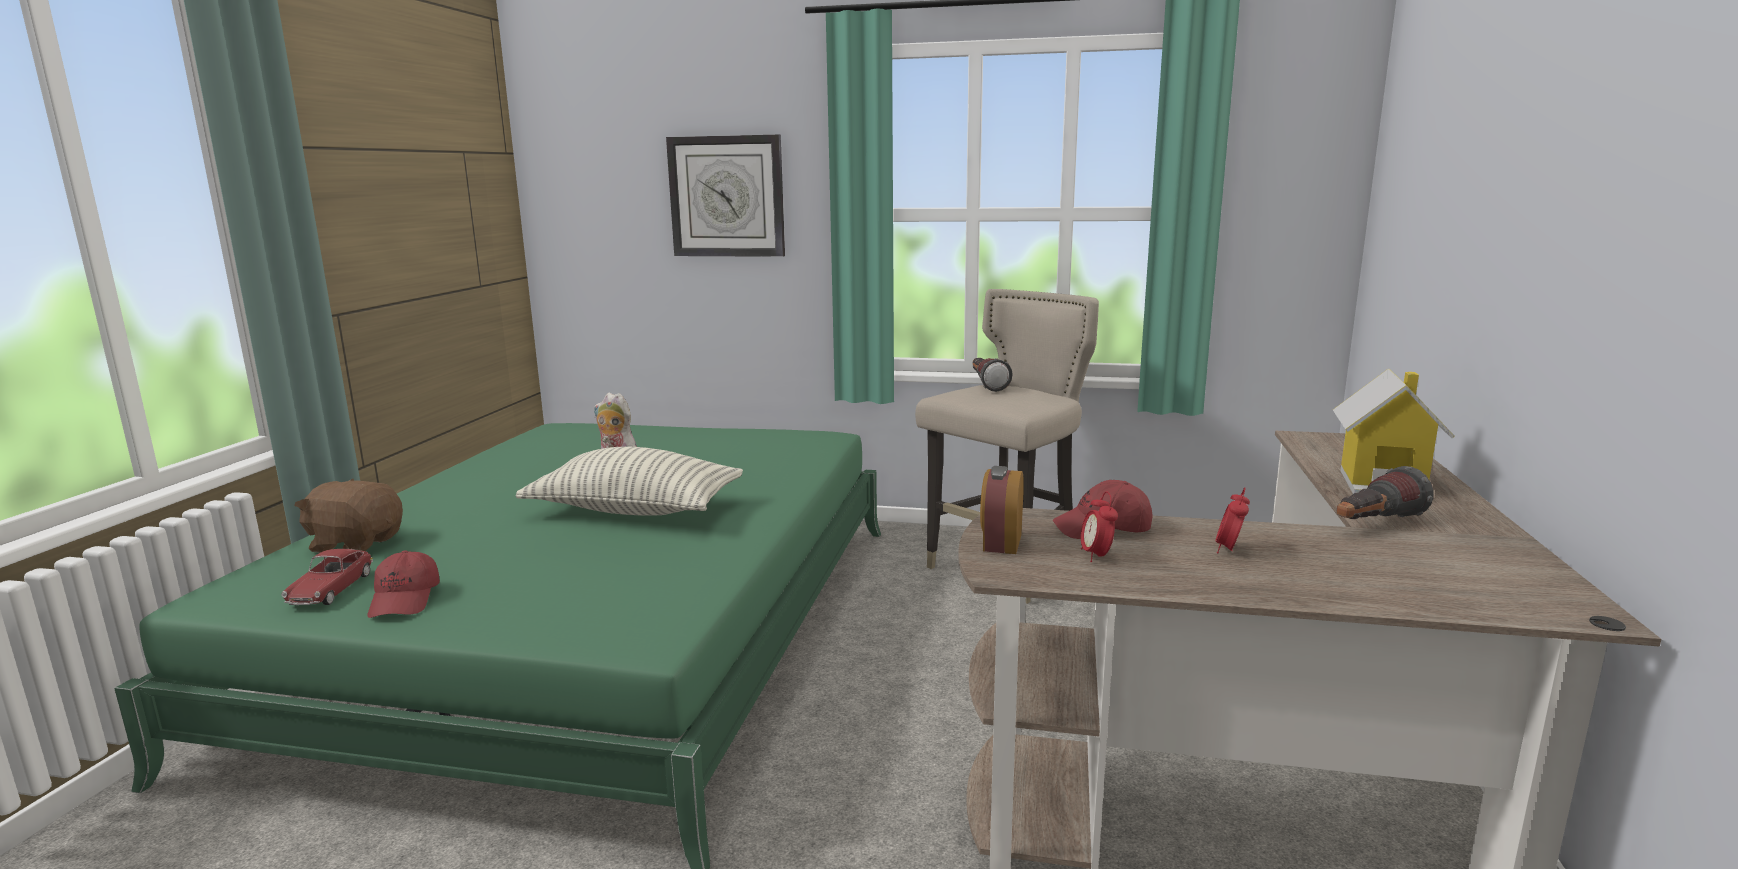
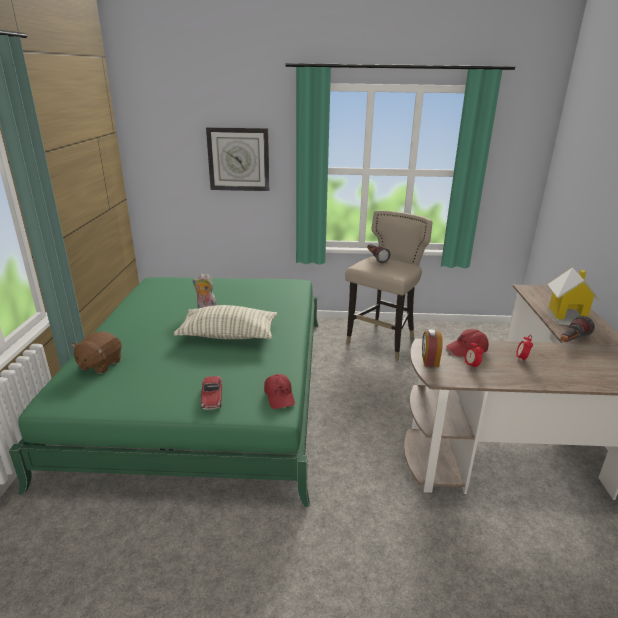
camera: 10 degrees left, 10 degrees up
toy car [281,549,373,605] -> toy car moved to [201,376,223,410]
brown plush toy [294,479,403,553] -> brown plush toy turned 75 degrees counterclockwise [71,331,122,374]
red cap [367,550,440,618] -> red cap moved to [264,374,295,409]

